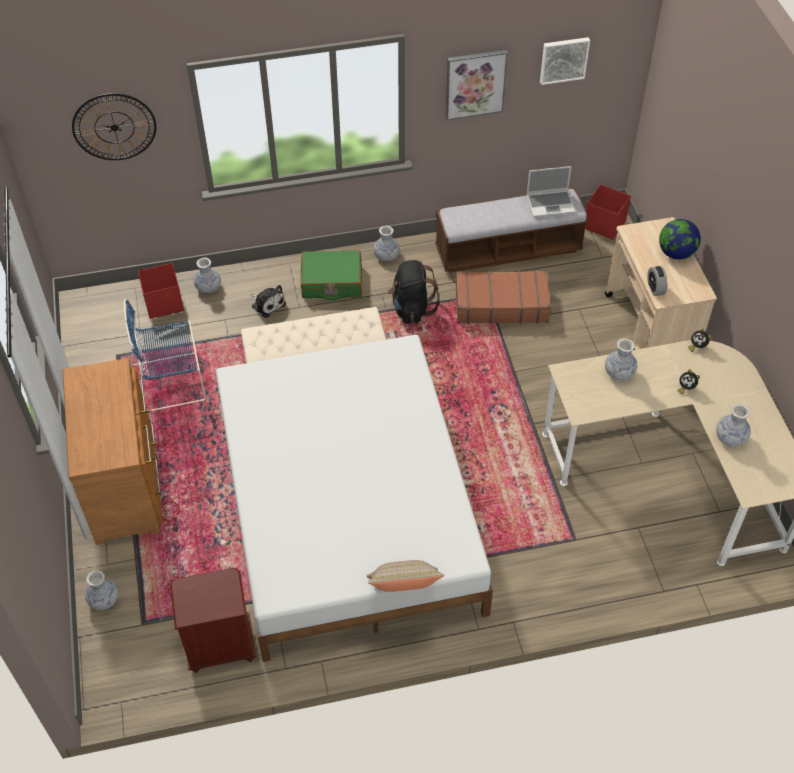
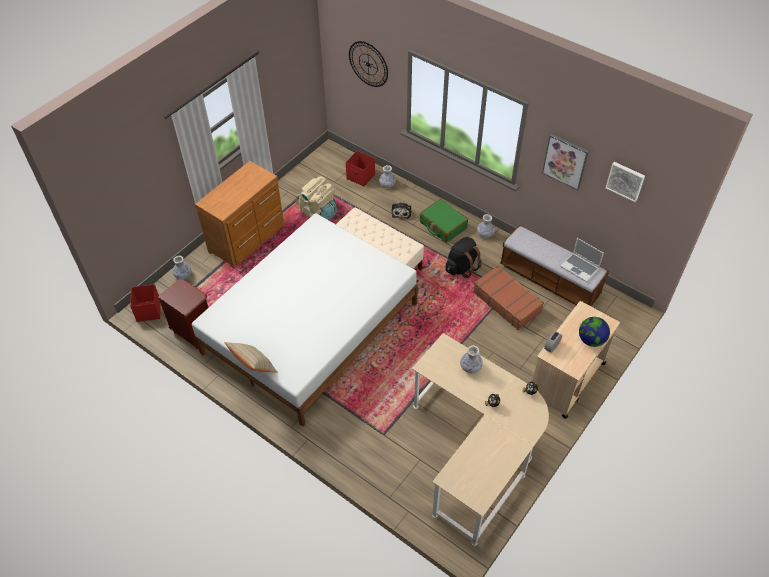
camera: 50 degrees right, 0 degrees up
blue chair [124,299,206,411] -> beige backpack [296,176,337,220]
red storage box [585,184,631,240] -> red storage box moved to [130,284,160,322]
vase [716,404,751,446] -> none

